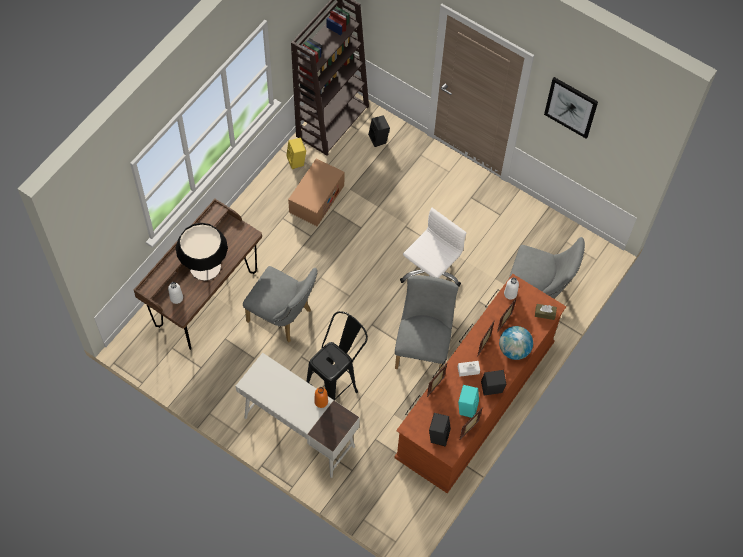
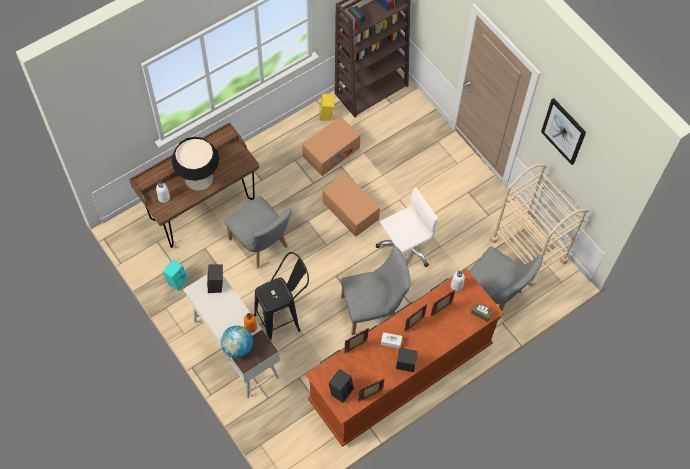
camera: 20 degrees right, 0 degrees up
black speaker [368,115,390,147] -> black speaker moved to [207,264,223,293]
grey chair [395,275,459,371] -> grey chair turned 45 degrees clockwise [341,246,411,335]
turquoise speaker [458,385,479,418] -> turquoise speaker moved to [162,260,188,291]
globe [499,326,533,360] -> globe moved to [221,326,253,358]
none -> cardboard box [322,173,380,237]
none -> beige cart [490,164,587,287]

